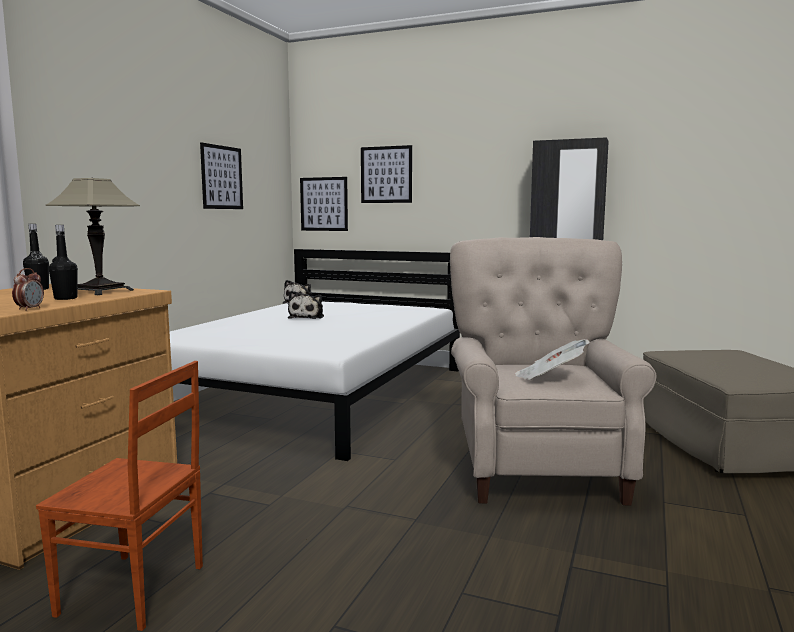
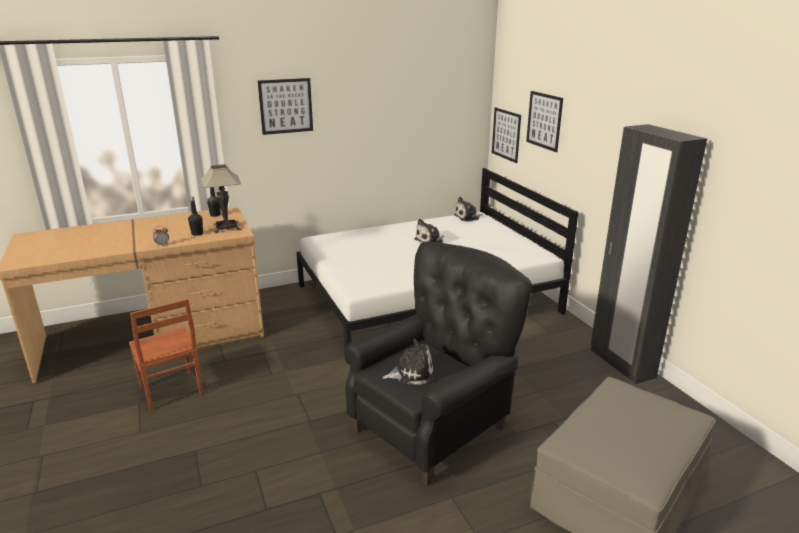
camera: 45 degrees right, 15 degrees up
picture [200,142,243,209] -> picture moved to [258,78,313,135]
beige armchair [450,237,656,506] -> black armchair [345,241,532,486]
newspaper [515,339,590,380] -> plush toy [382,339,434,385]

